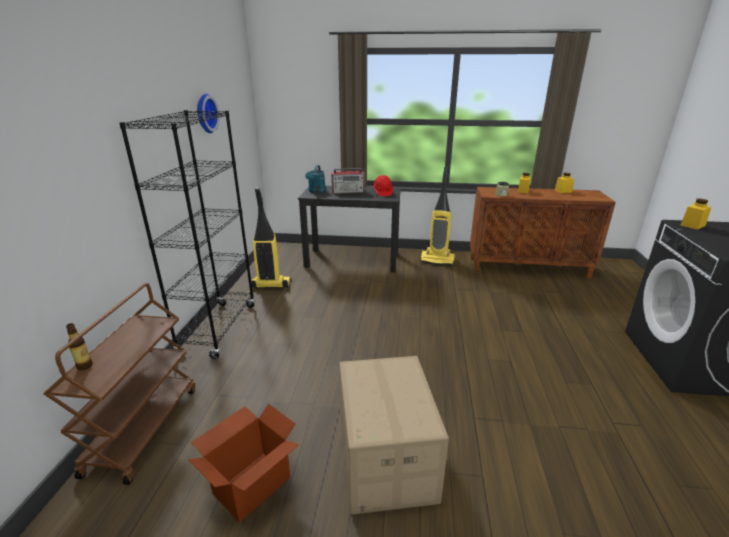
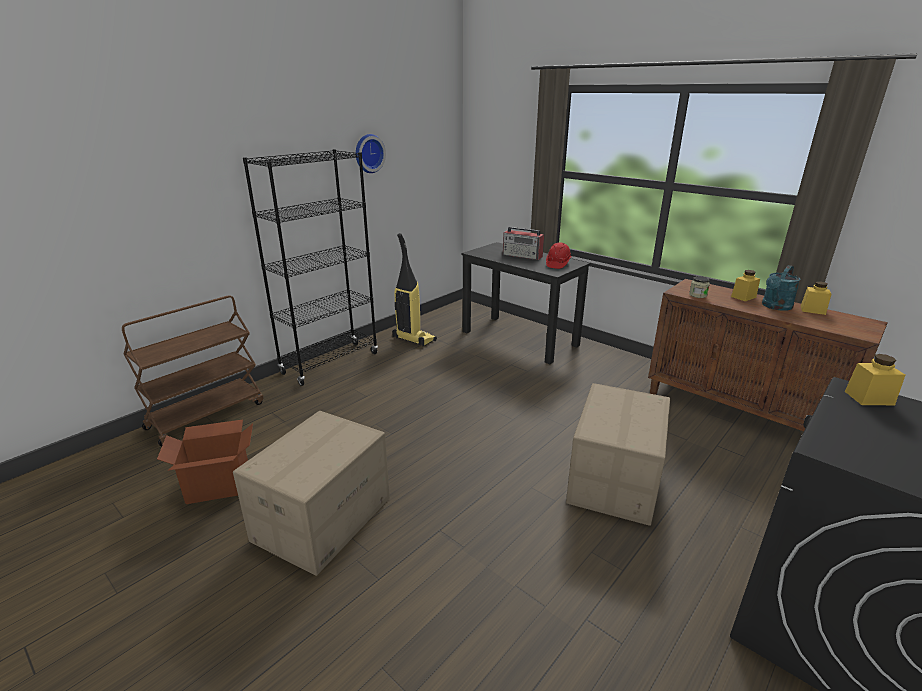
camera: 35 degrees right, 0 degrees up
bottle [66,323,93,370] -> none
turquoise watering can [305,165,326,193] -> turquoise watering can moved to [762,265,801,311]
vacuum cleaner [420,167,455,266] -> none
none -> cardboard box [566,383,670,526]

